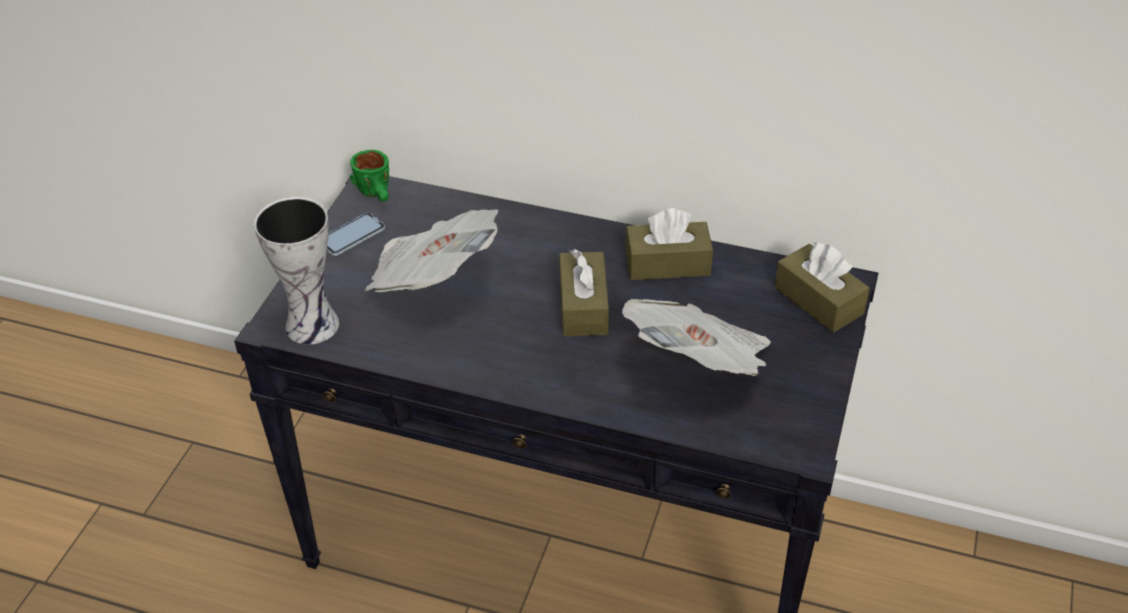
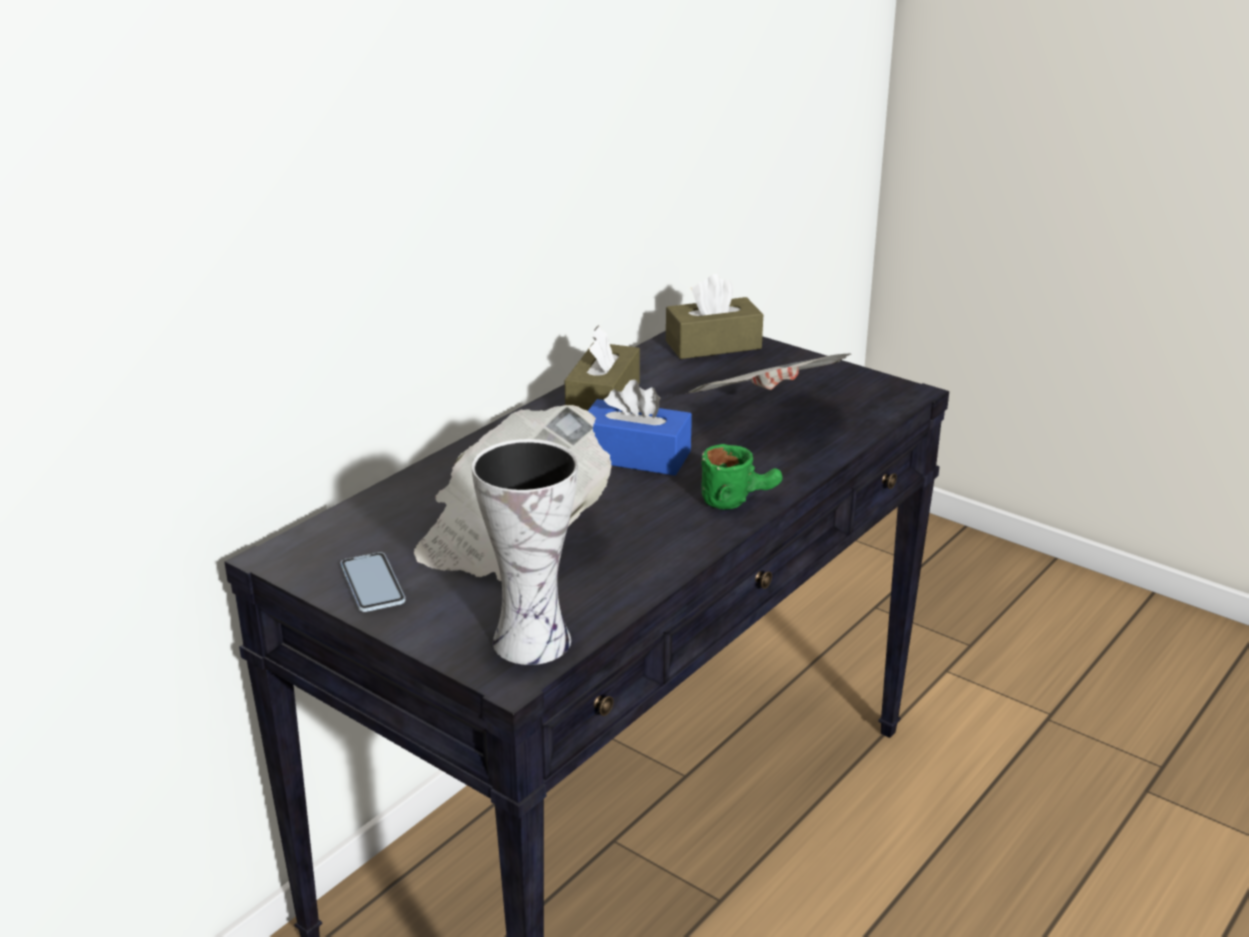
camera: 70 degrees left, 15 degrees down
green mug [350,150,389,201] -> green mug moved to [701,444,783,510]
brown tissue box [559,249,609,336] -> blue tissue box [588,380,692,476]

